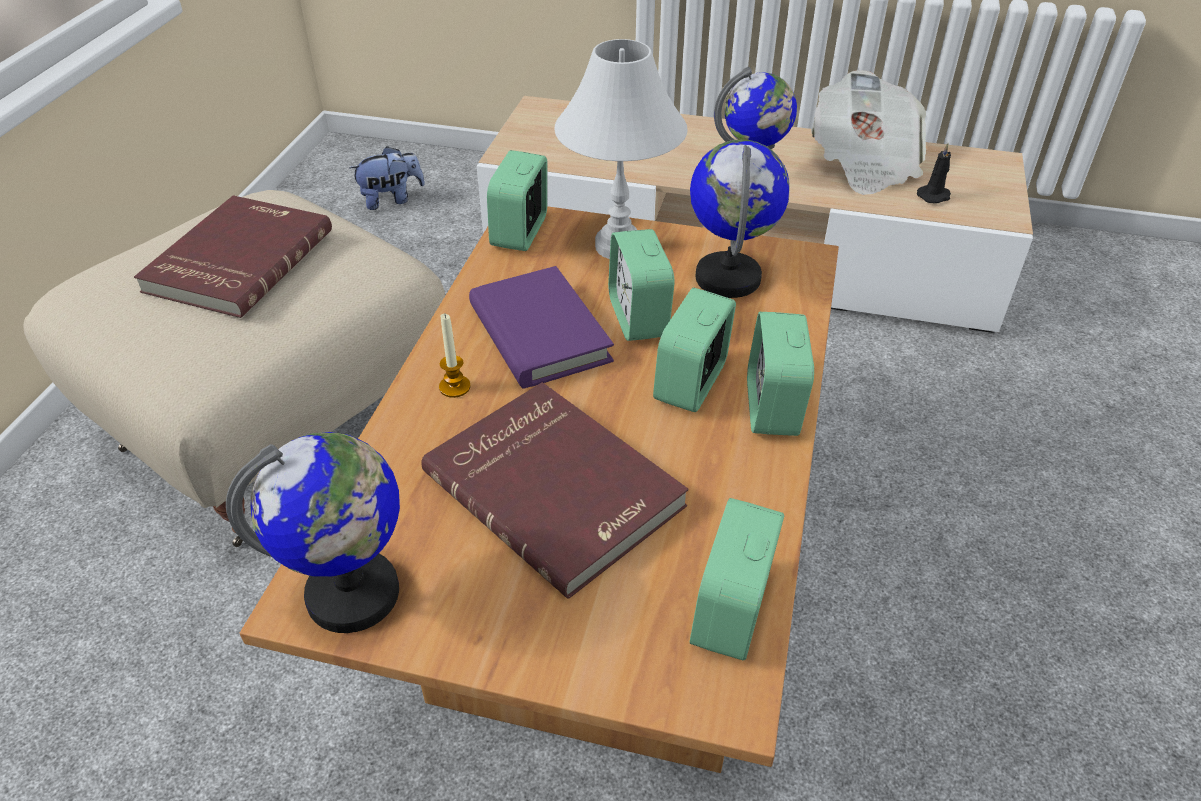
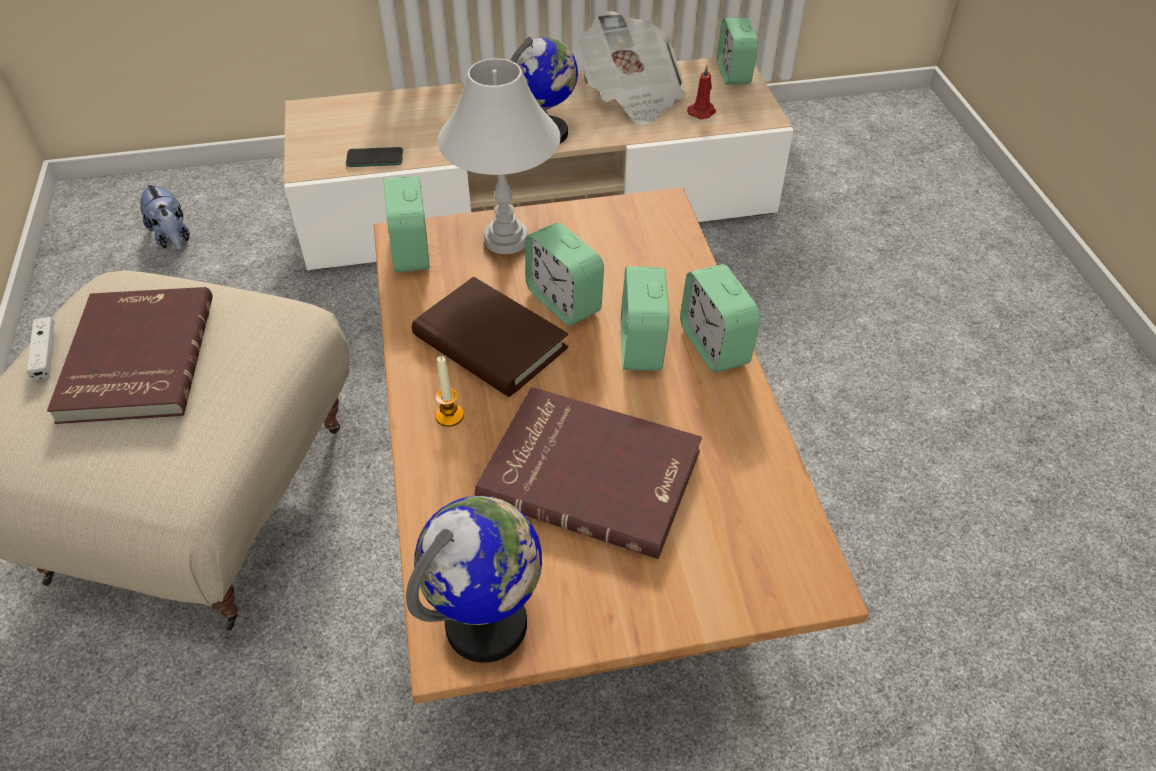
camera: 25 degrees left, 5 degrees up
plush toy [349,146,425,210] -> plush toy turned 105 degrees clockwise [140,182,190,250]
purple book [469,266,614,389] -> brown book [412,276,568,397]
globe [690,139,790,298] -> none
alarm clock [690,498,784,660] -> alarm clock moved to [717,18,758,85]
black candle [917,143,951,203] -> red candle [687,65,716,119]
none -> white game controller [27,317,55,380]
none -> phone [346,147,403,167]

